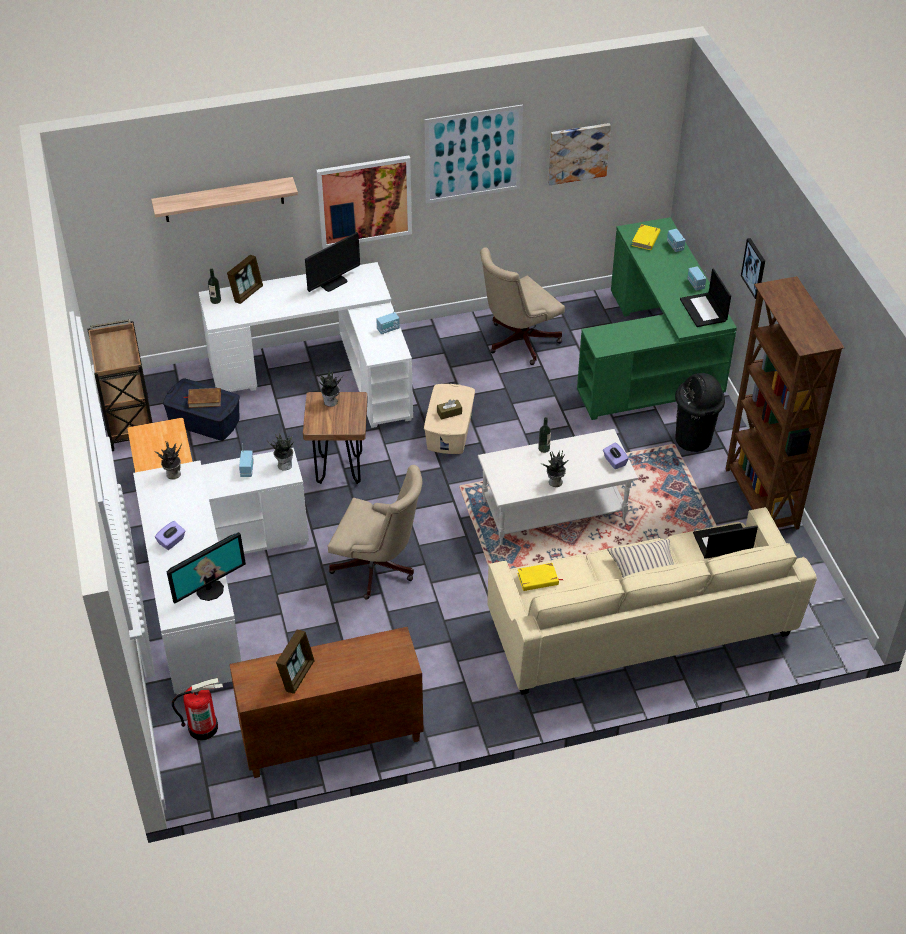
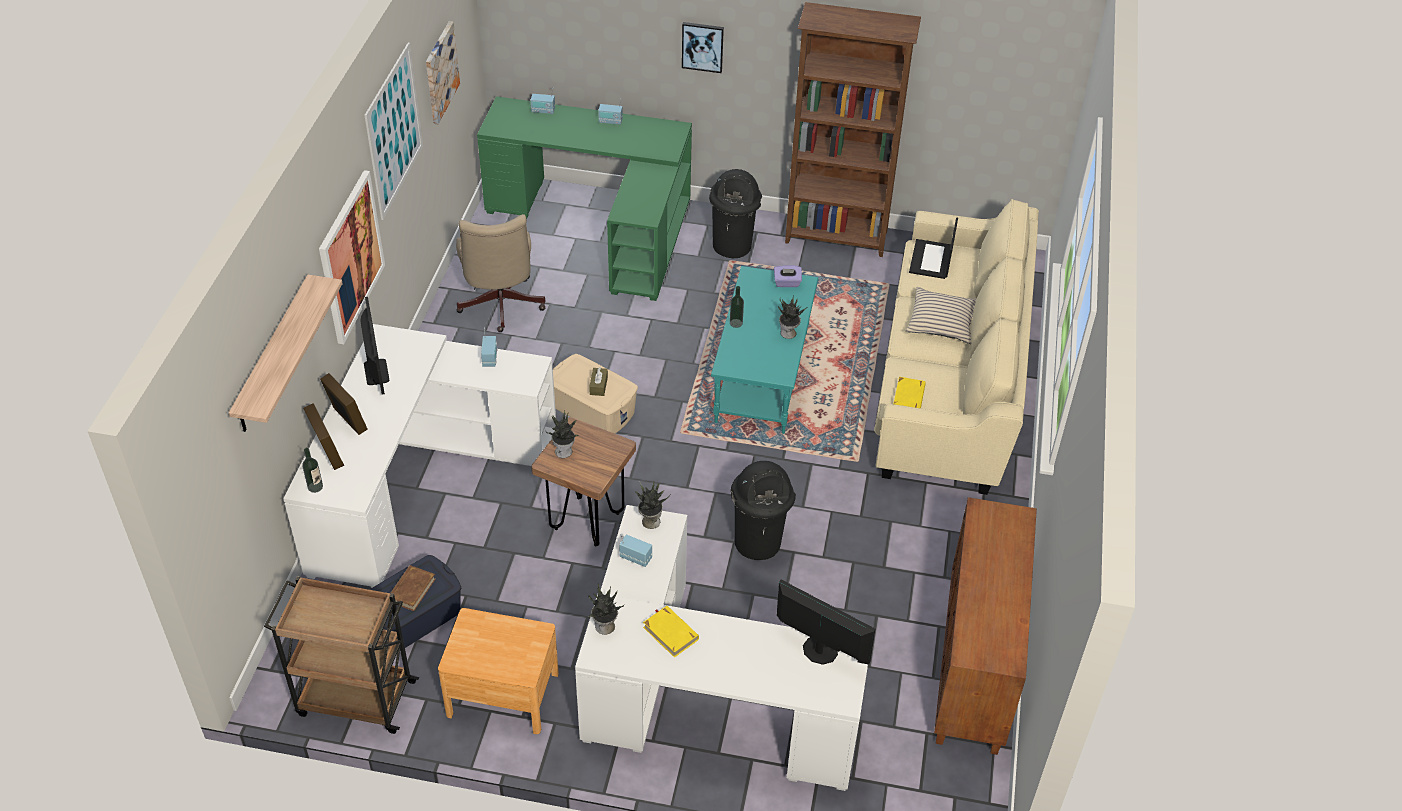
camera: 65 degrees left, 0 degrees up
purple tissue box [155,521,186,550] -> none
monitor [167,532,246,604] -> monitor turned 45 degrees counterclockwise [777,580,875,665]
fire extinguisher [172,678,223,740] -> none
picture frame [276,630,315,694] -> picture frame moved to [320,373,367,435]
beige office chair [328,465,422,600] -> black trash can [730,461,796,560]
white coffee table [478,429,638,545] -> turquoise coffee table [711,266,818,434]
yellow book [632,224,660,250] -> yellow book moved to [643,606,699,658]
laptop [680,269,731,327] -> none

